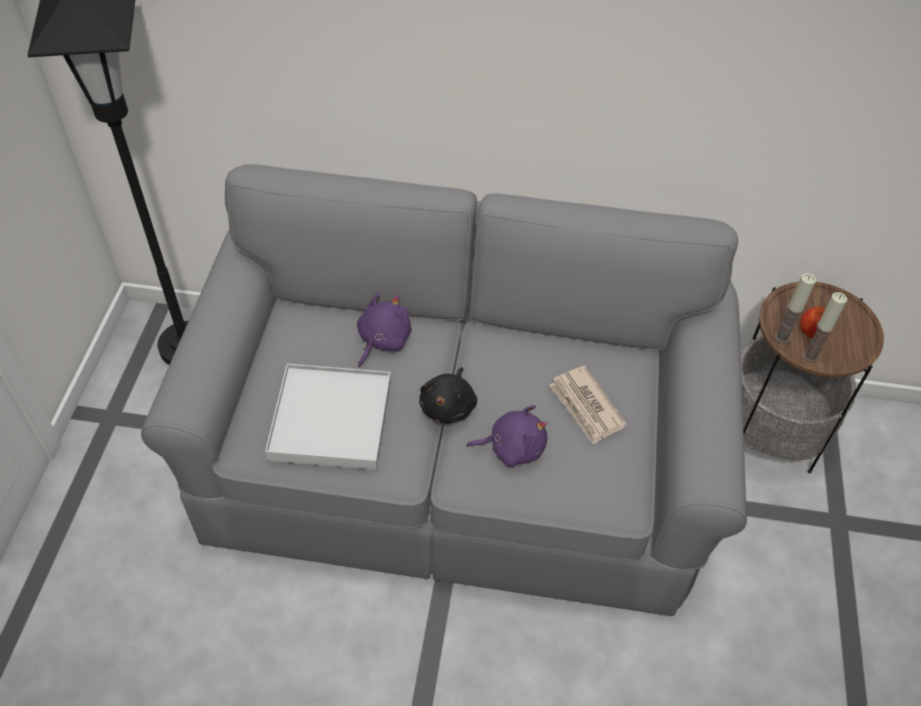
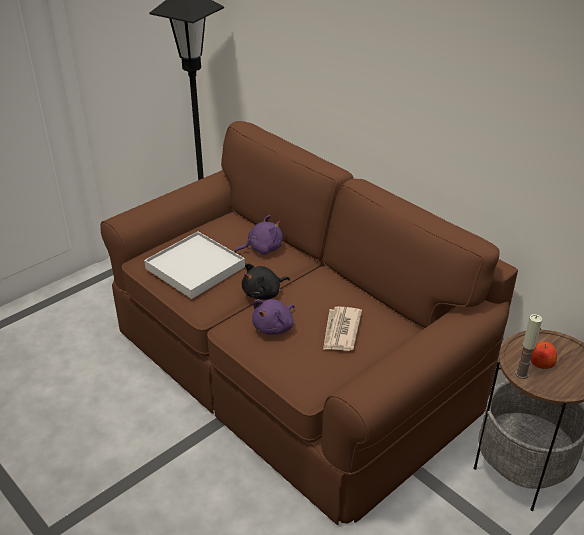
camera: 40 degrees right, 15 degrees down
grey sofa [141,164,747,616] -> brown sofa [100,121,518,525]
purple plush toy [466,405,548,467] -> purple plush toy turned 90 degrees clockwise [252,299,295,335]
candle [775,273,816,343] -> none

